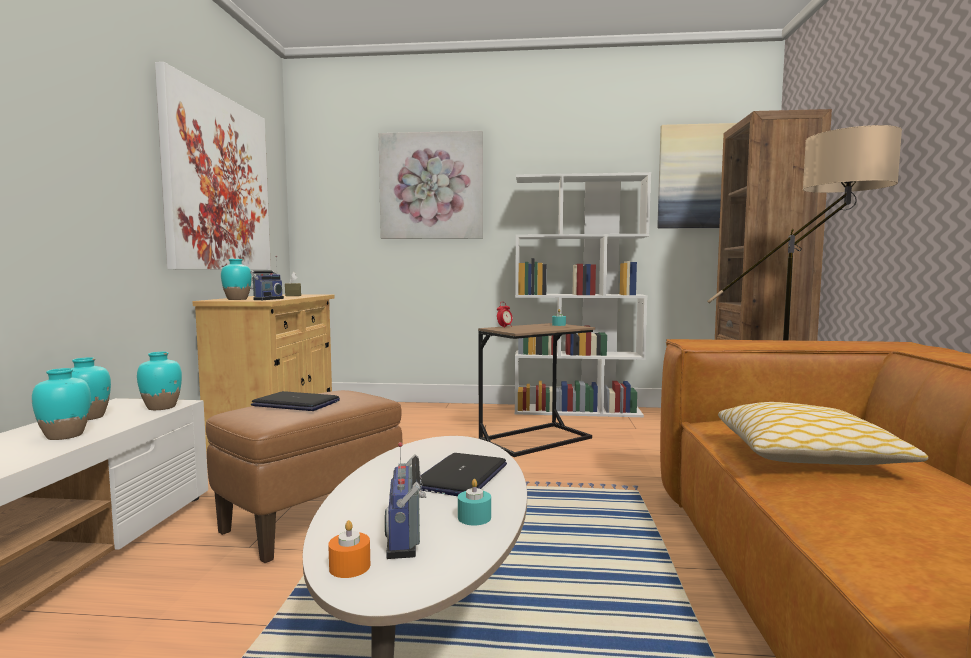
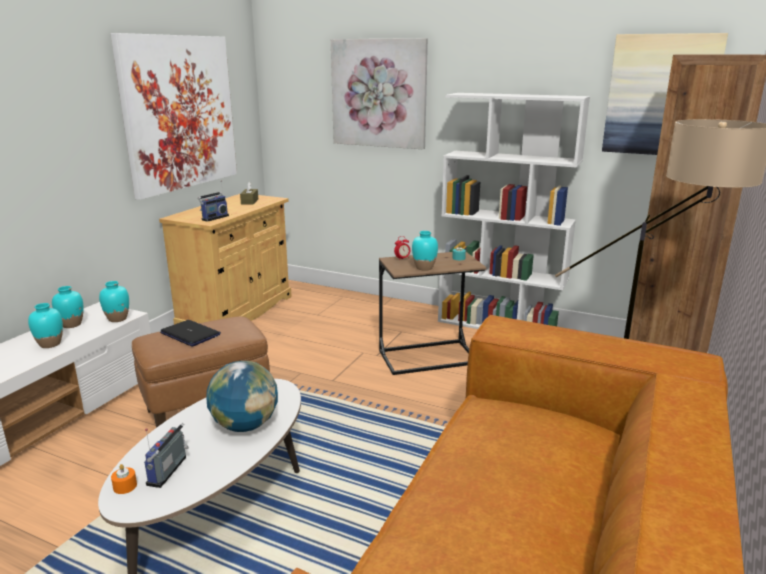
camera: 20 degrees right, 15 degrees up
turquoise vase [221,259,252,300] -> turquoise vase moved to [412,231,438,271]
laptop [419,453,507,496] -> globe [206,361,278,432]
turquoise candle [458,479,491,525] -> none
pillow [718,402,928,465] -> none

